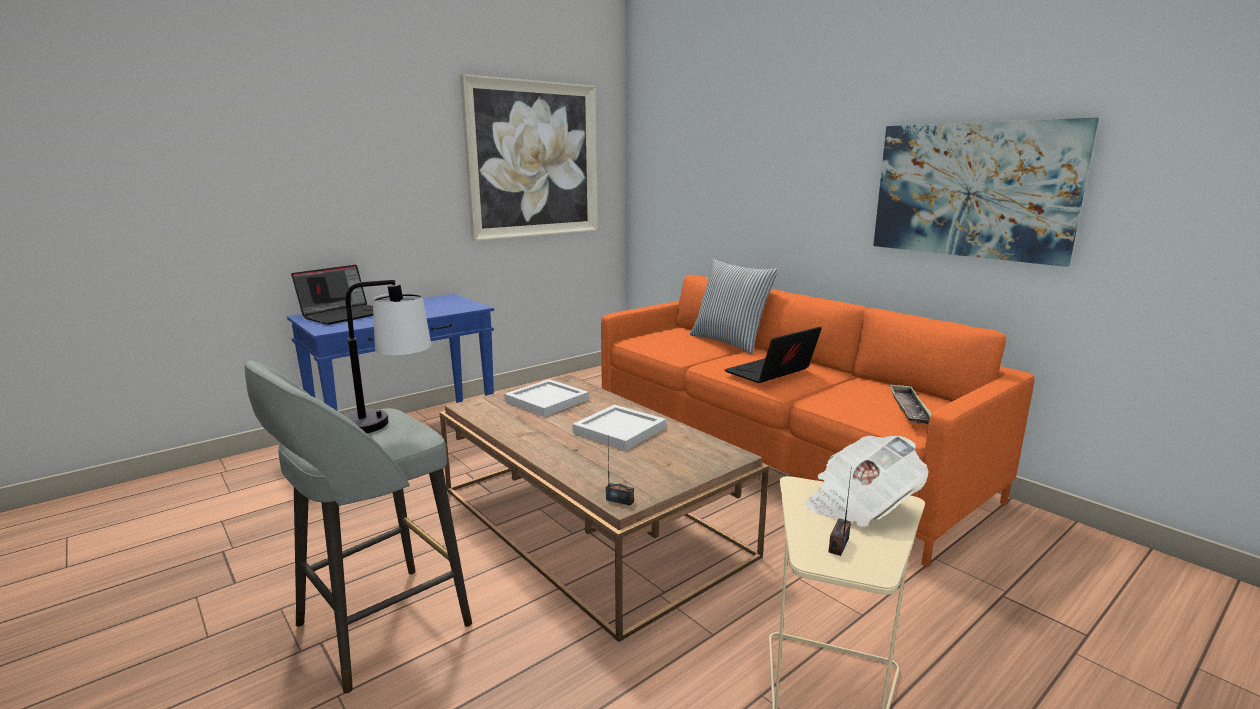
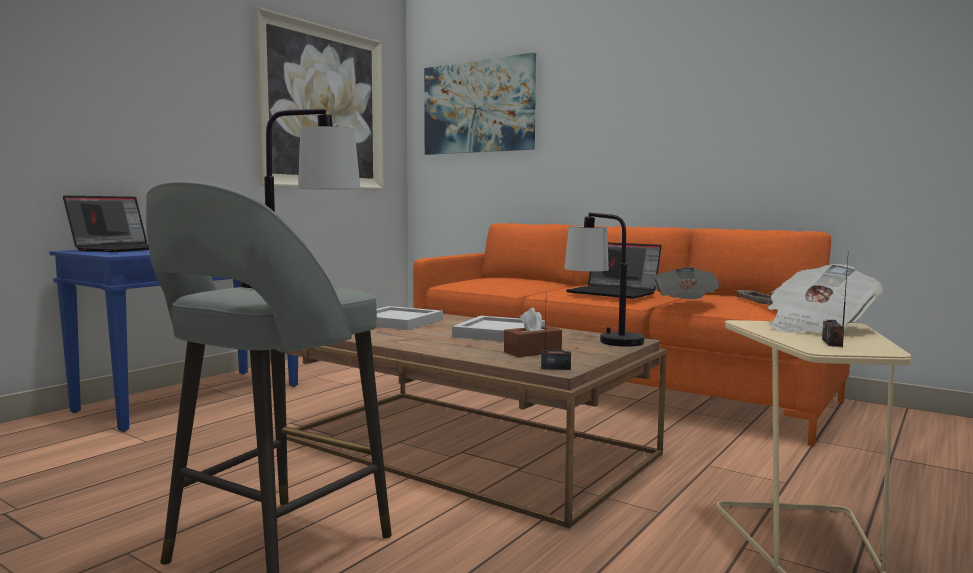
camera: 15 degrees left, 10 degrees down
pillow [690,259,779,354] -> none
laptop [724,326,822,383] -> laptop turned 90 degrees counterclockwise [566,243,662,299]
picture [873,117,1099,267] -> picture moved to [424,53,536,155]
none -> brown tissue box [504,308,562,357]
none -> table lamp [564,213,644,347]
none -> newspaper [652,267,721,299]

